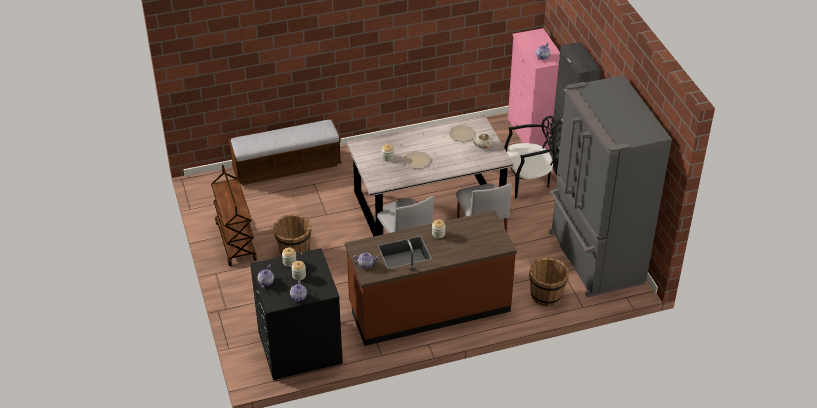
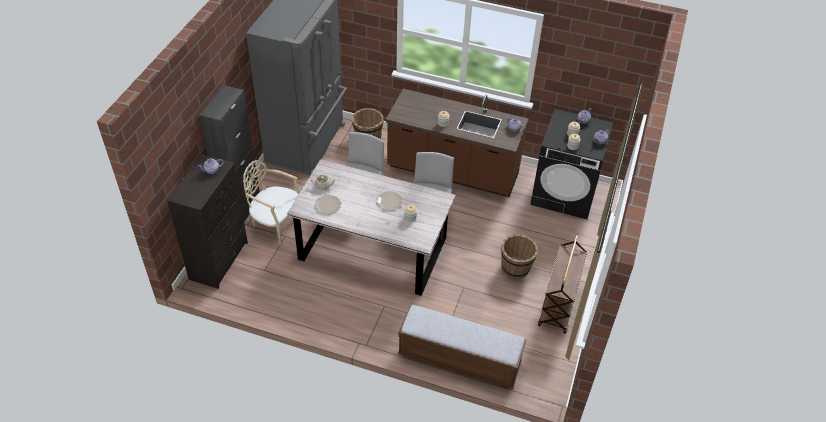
camera: 145 degrees left, 5 degrees up
black chair [504,116,557,198] -> beige chair [243,160,301,245]
pink dresser [508,28,560,153] -> black dresser [166,154,248,289]

